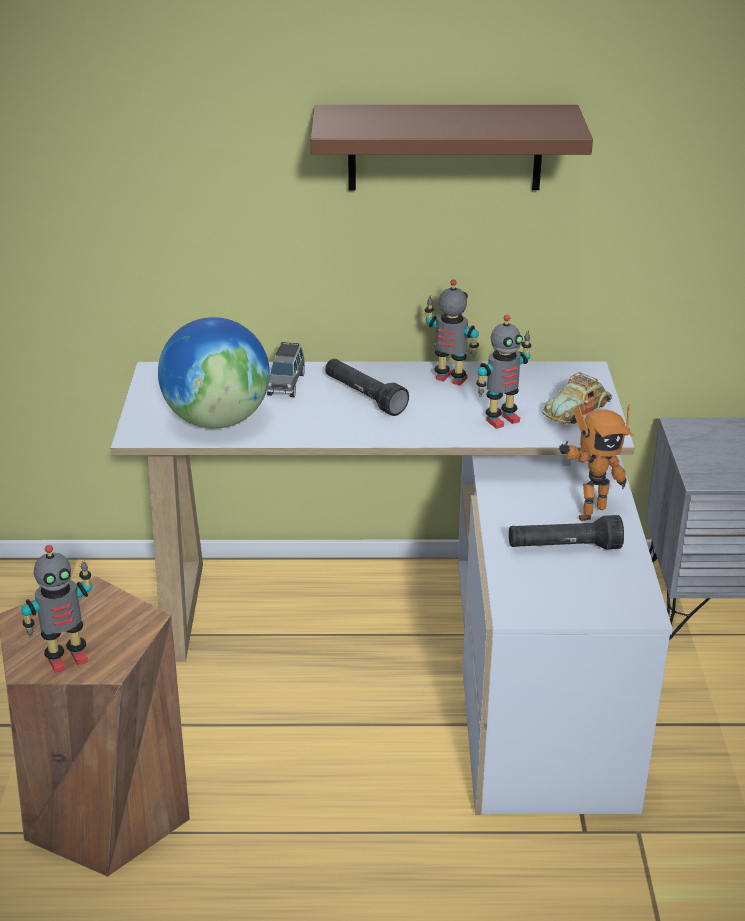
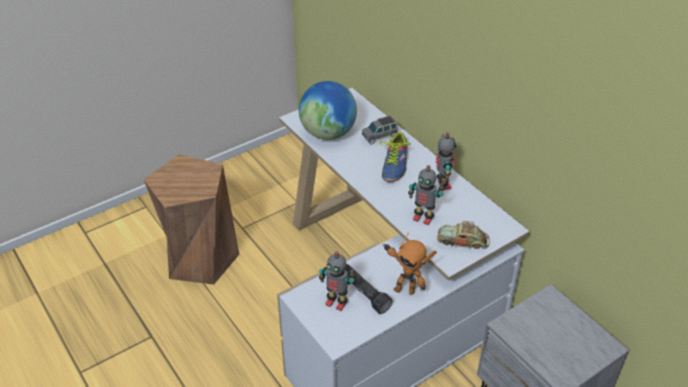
camera: 55 degrees right, 10 degrees up
toy robot [21,545,92,673] -> toy robot moved to [319,252,356,311]
brown shelf [311,105,593,190] -> none
black flashlight [325,359,409,416] -> shoe [380,132,411,182]

